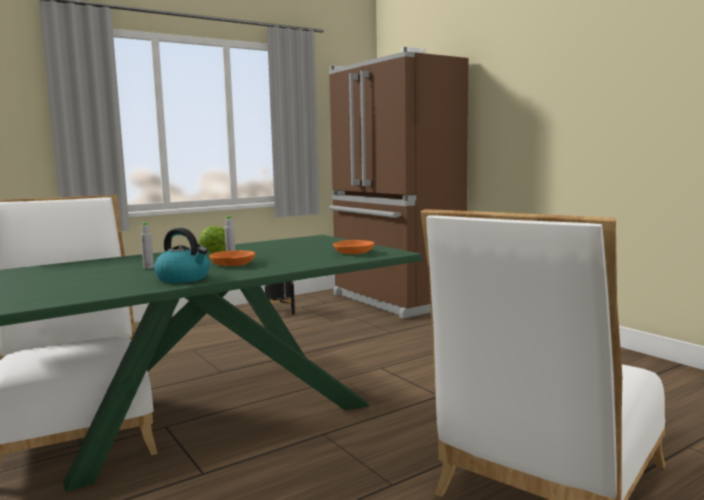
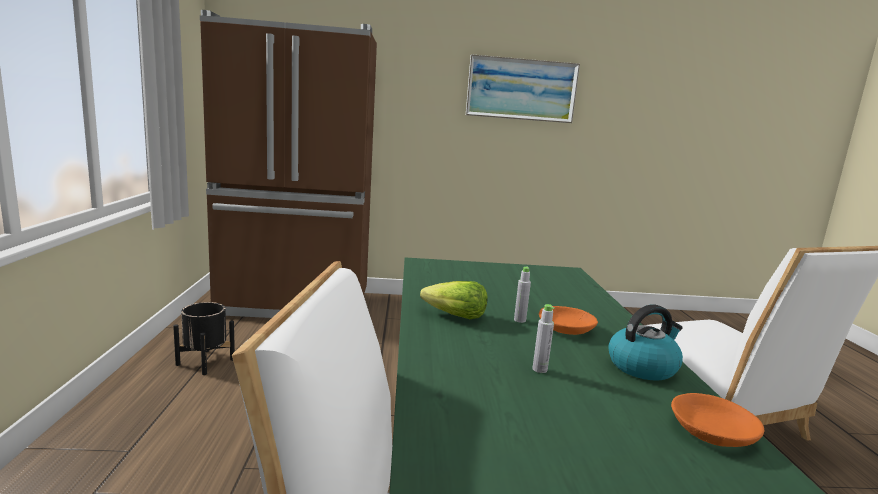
camera: 60 degrees left, 5 degrees up
orange bowl [333,240,375,254] -> orange bowl moved to [671,393,764,447]
none -> picture [466,54,580,123]

